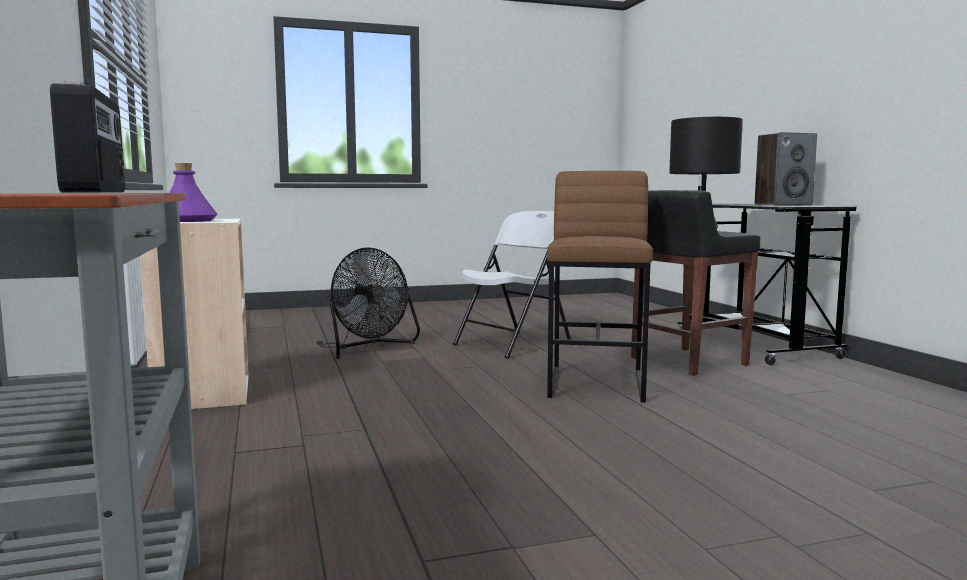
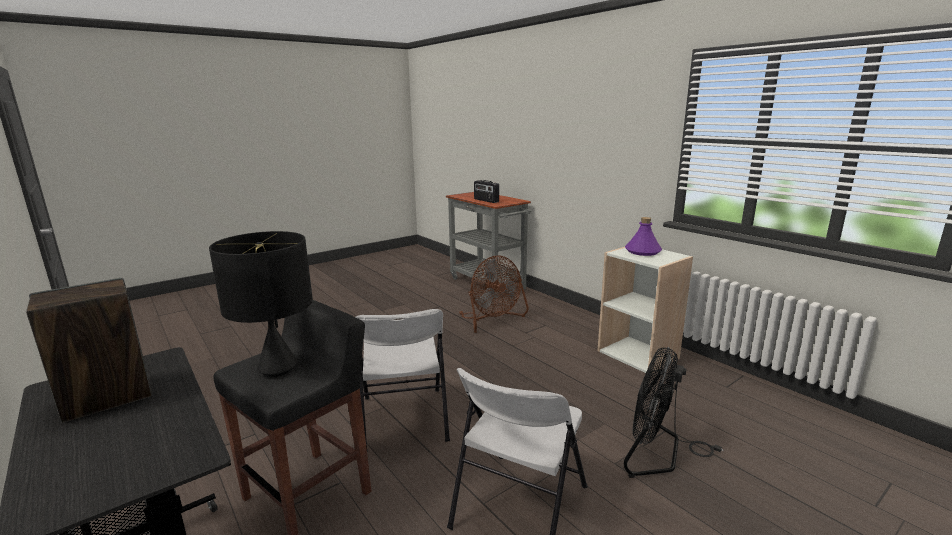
camera: 160 degrees right, 10 degrees up
brown stool [547,171,653,403] -> white chair [356,309,450,452]
none -> brown fan [459,255,529,333]

